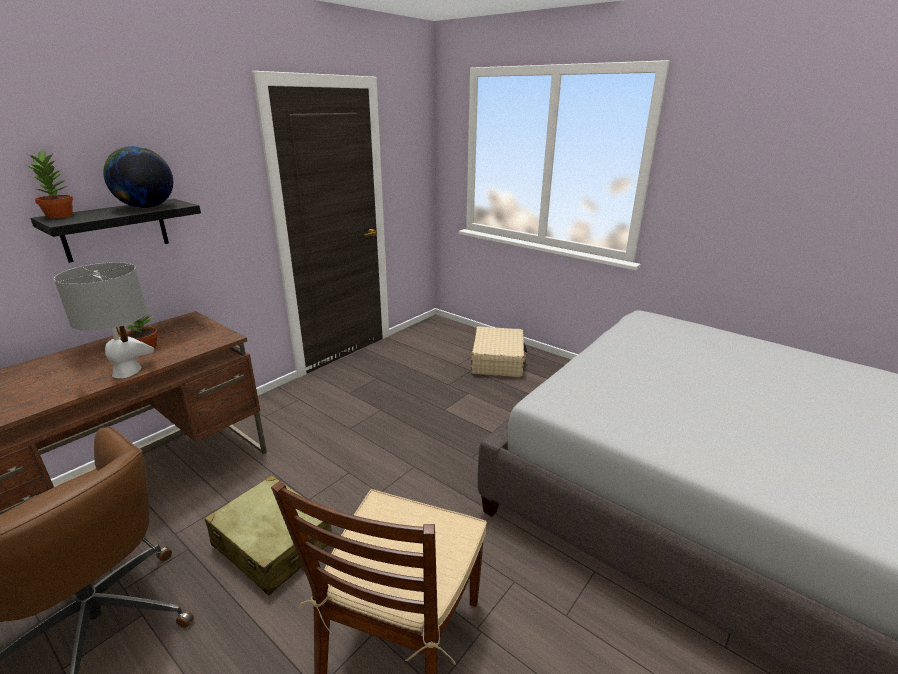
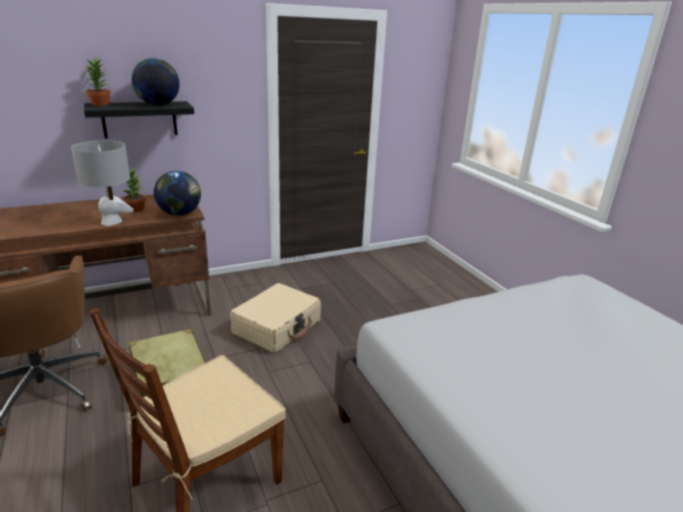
camera: 25 degrees right, 0 degrees up
beige suitcase [471,326,527,377] -> beige suitcase moved to [230,283,321,353]
none -> globe [154,171,201,216]

